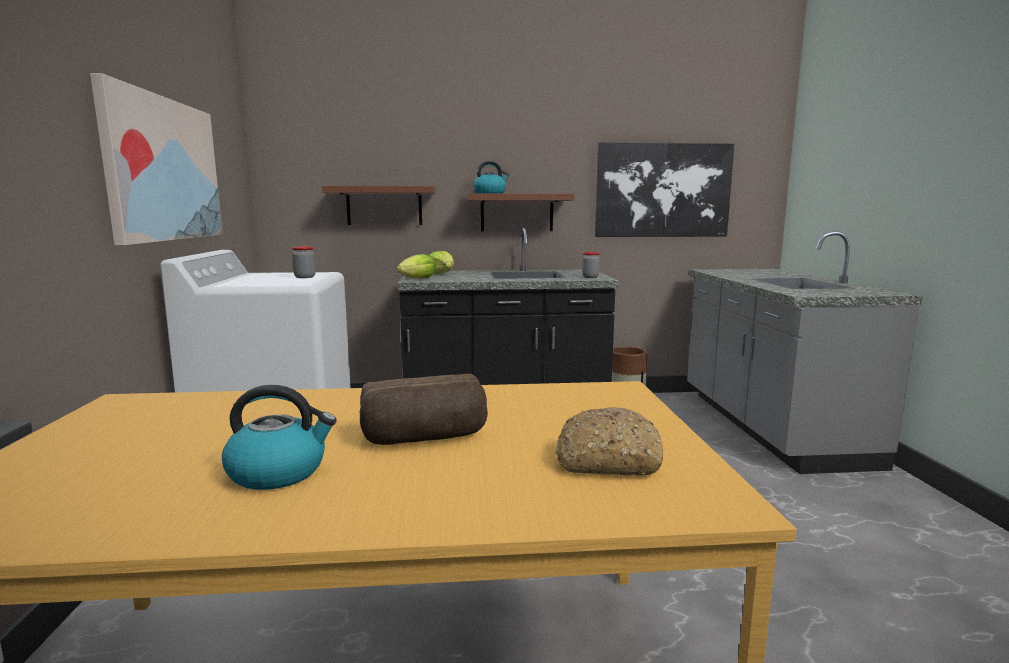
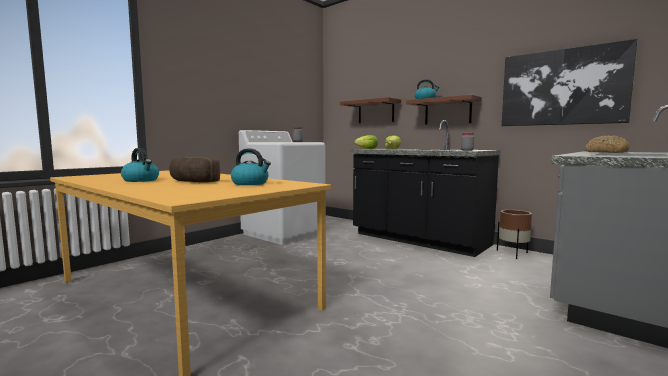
camera: 45 degrees right, 5 degrees down
picture [90,73,222,245] -> none
bread [555,407,663,476] -> bread moved to [585,135,630,153]
none -> kettle [231,148,271,185]

